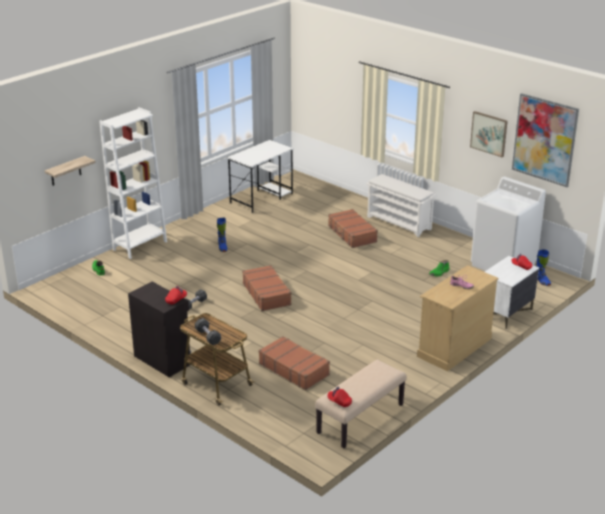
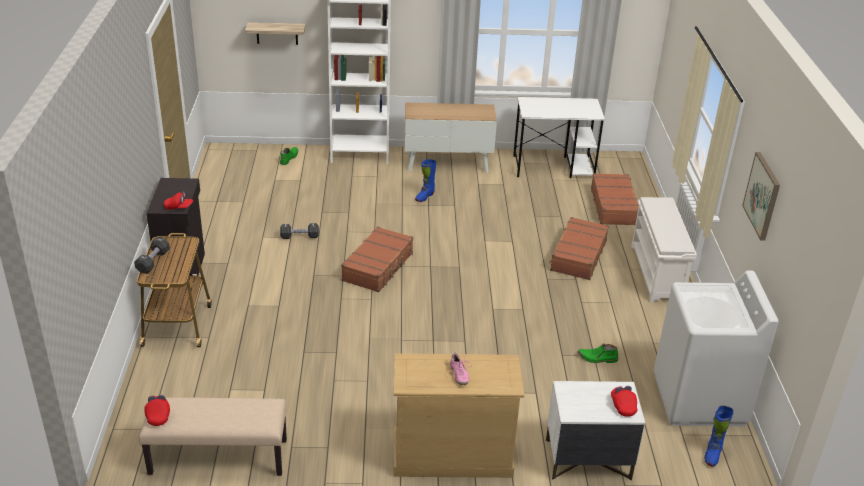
camera: 45 degrees right, 5 degrees up
brown suitcase [259,336,330,390] -> brown suitcase moved to [591,173,639,225]
picture [512,93,579,187] -> none
none -> cabinet [405,103,497,173]

